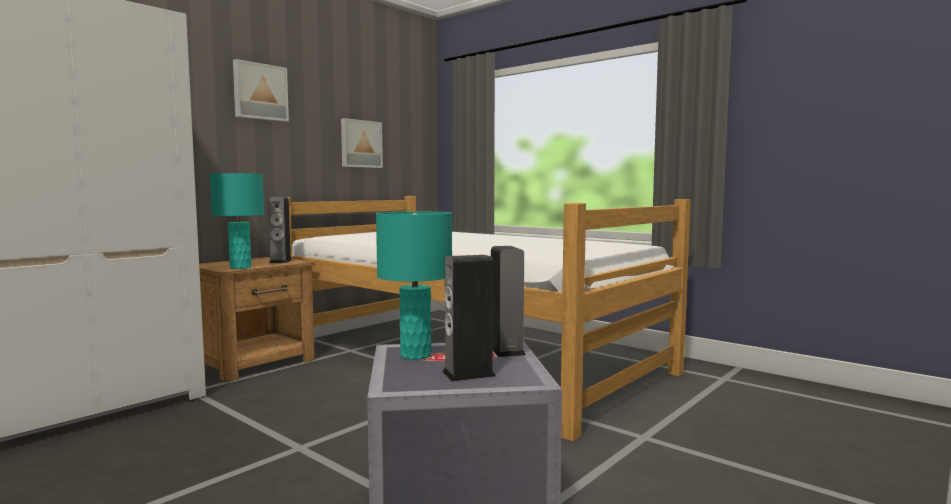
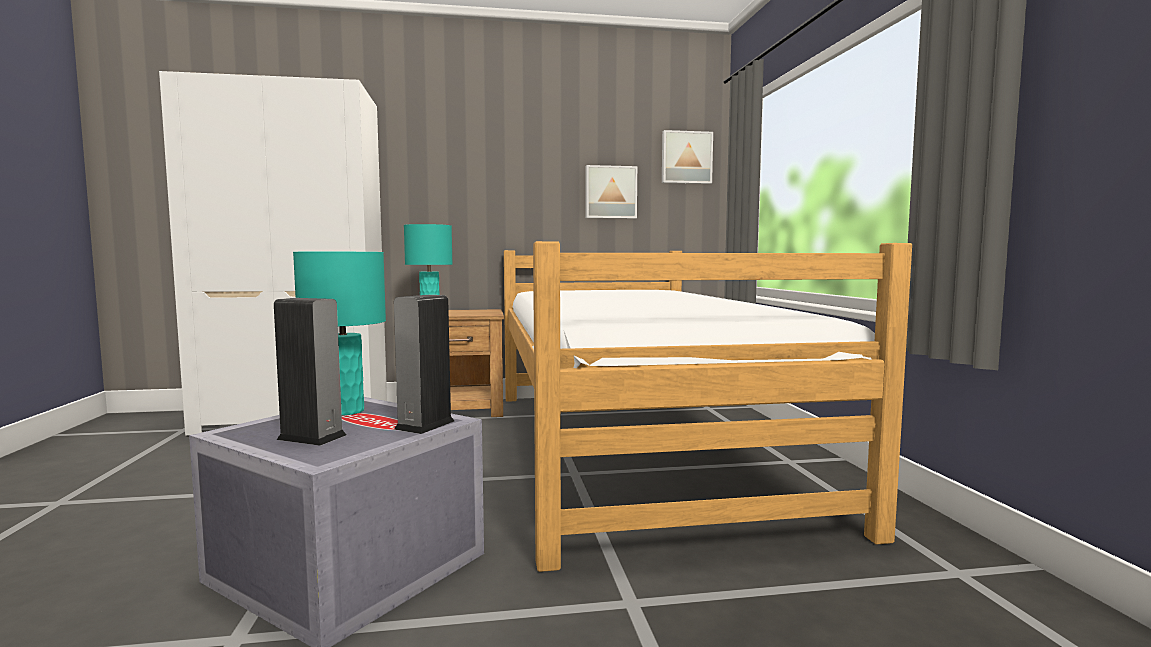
camera: 40 degrees right, 0 degrees up
picture [233,59,289,122] -> picture moved to [662,130,713,184]
speaker [268,197,292,263] -> none

